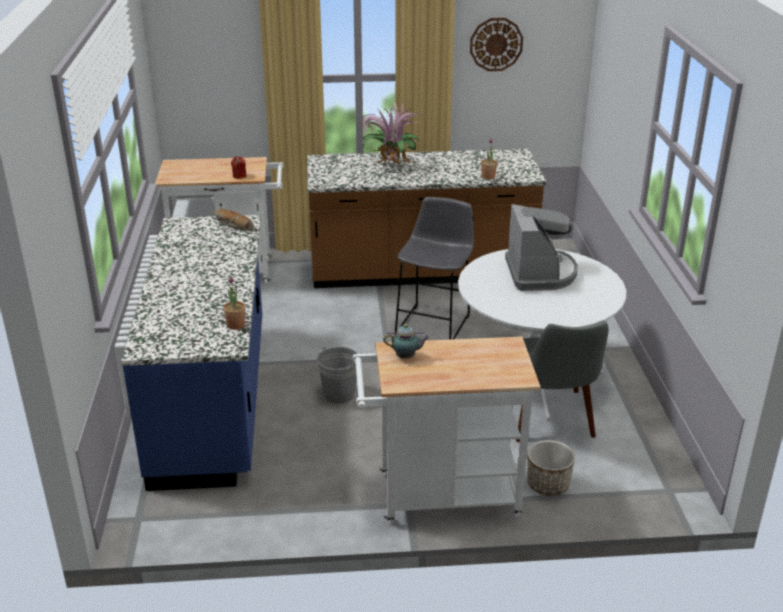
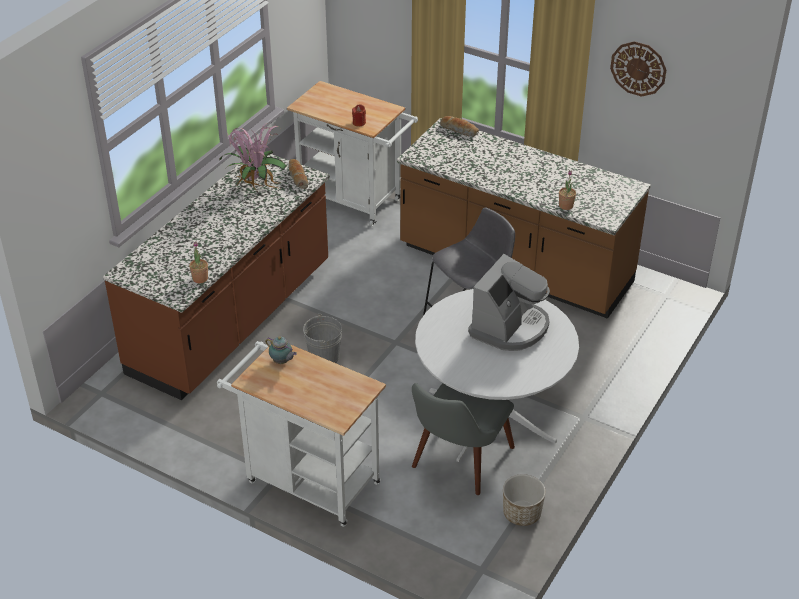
camera: 35 degrees right, 10 degrees up
blue counter [122,215,262,491] -> brown counter [103,154,330,400]
potted plant [360,101,422,169] -> potted plant moved to [219,122,287,190]
planter [527,440,575,496] -> planter moved to [503,474,546,526]
none -> bread [440,116,479,137]

